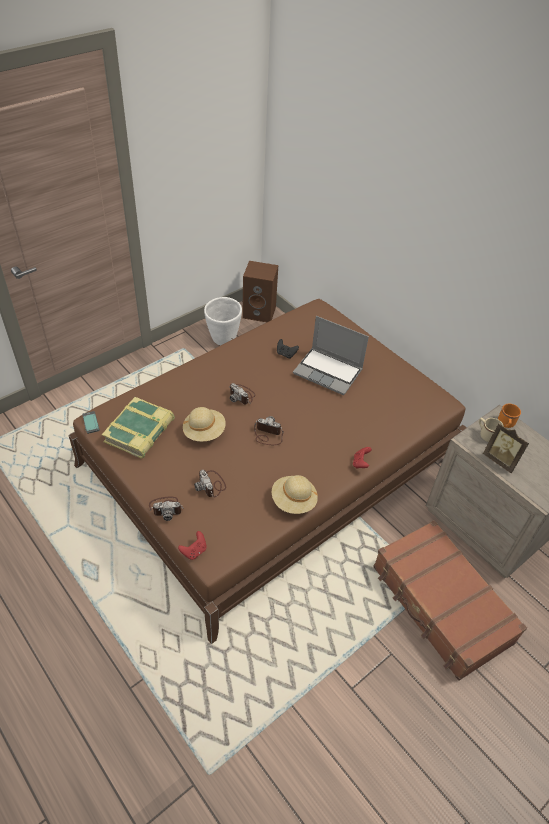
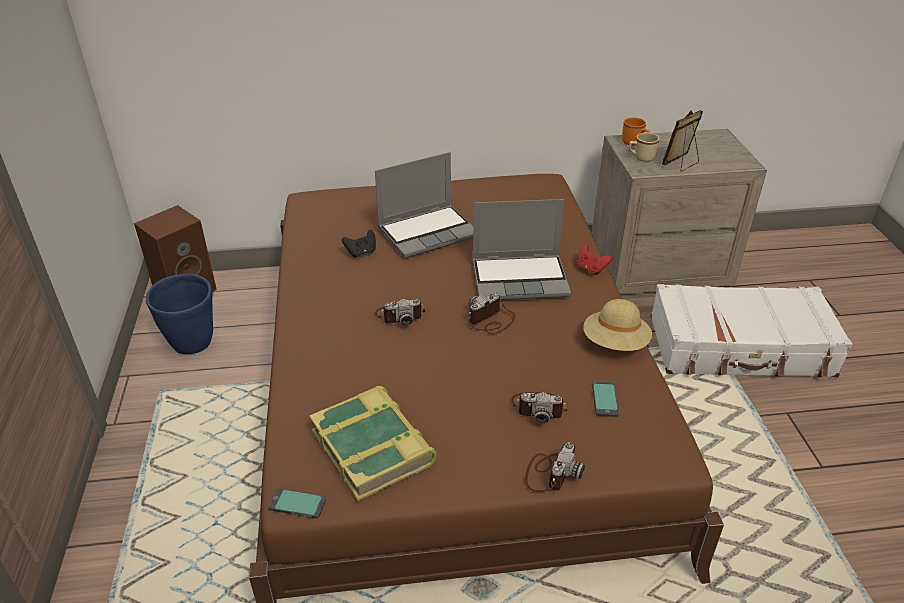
camera: 55 degrees left, 10 degrees down
red game controller [178,531,207,560] -> none
beige hat [183,407,226,442] -> none
white planter [204,297,242,346] -> blue planter [146,274,213,354]
brown suitcase [373,520,527,681] -> white suitcase [651,284,852,377]
picture frame [483,424,529,473] -> picture frame turned 150 degrees clockwise [662,110,703,172]
none -> laptop [473,199,571,300]
none -> phone [592,381,619,417]

